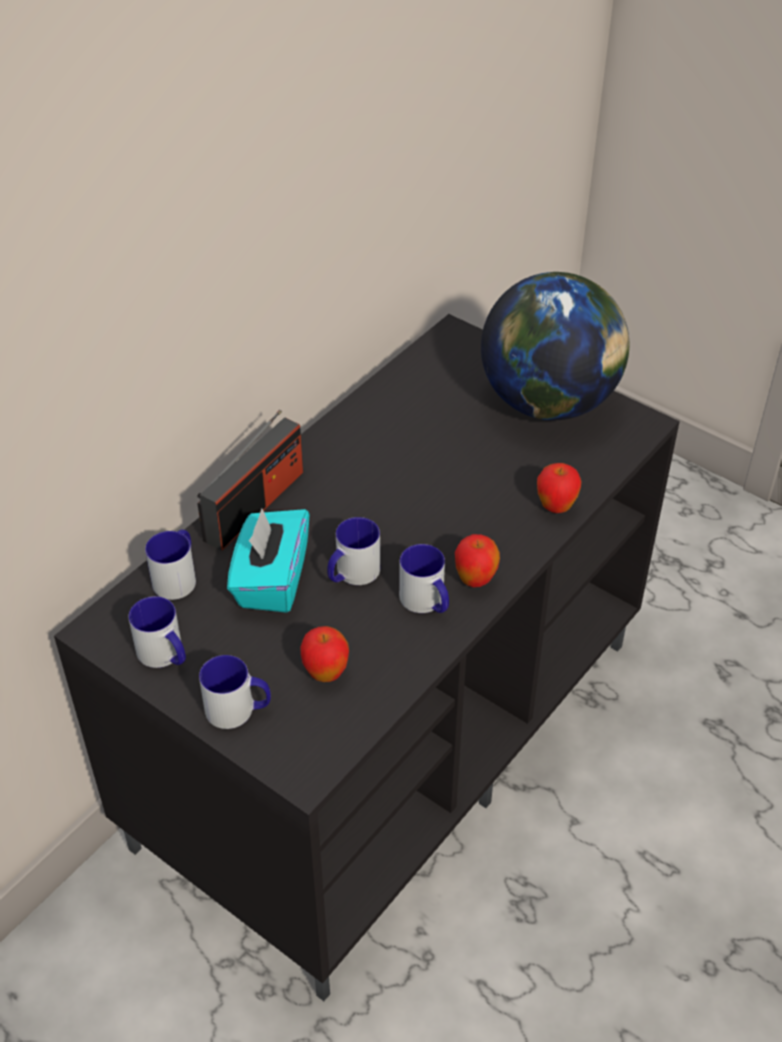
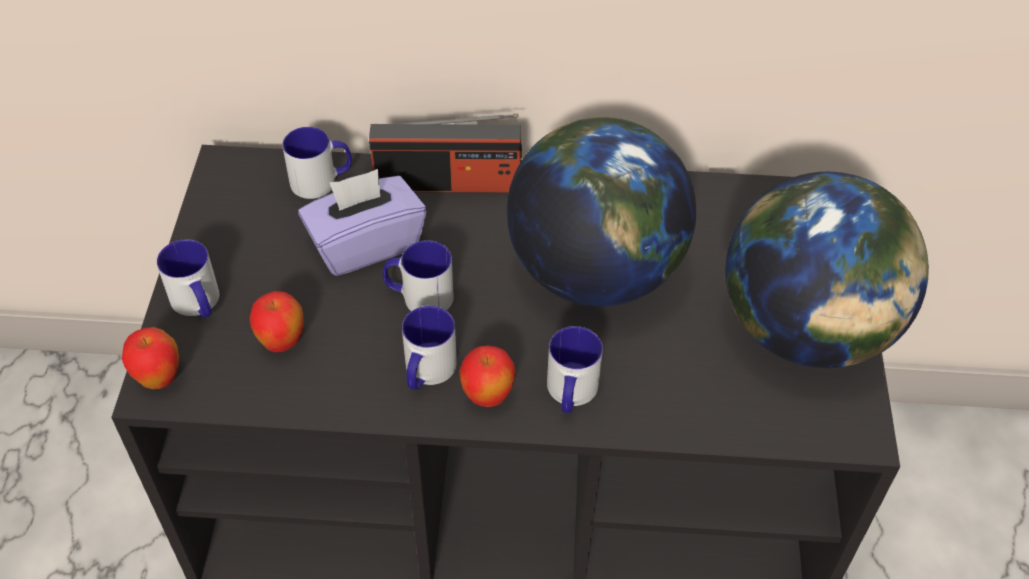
camera: 55 degrees right, 5 degrees up
mug [128,596,186,668] -> mug moved to [547,326,603,413]
turquoise tissue box [227,508,310,613] -> purple tissue box [298,169,426,276]
apple [537,463,581,513] -> apple moved to [122,327,179,389]
none -> globe [507,117,696,307]

